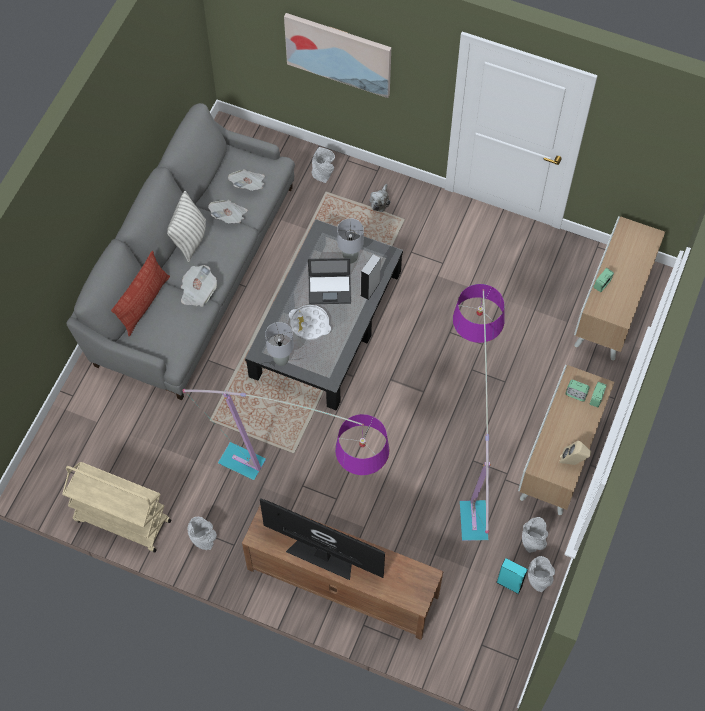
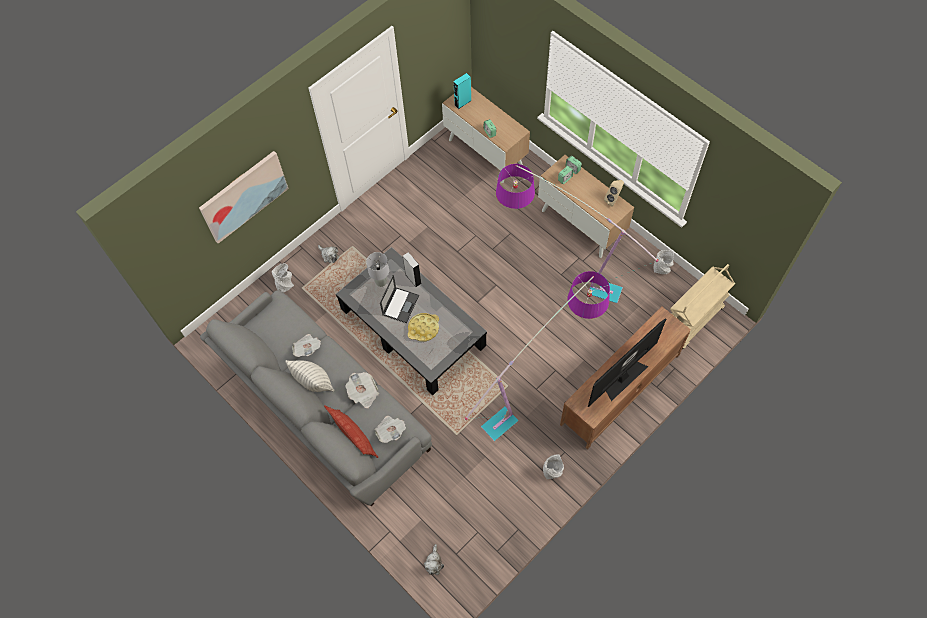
camera: 65 degrees left, 0 degrees up
beige cart [62,462,171,553] -> beige cart moved to [670,264,735,349]
newspaper [228,169,265,191] -> newspaper moved to [374,416,406,443]
grey table lamp [265,322,294,366] -> none
white tray [289,305,331,340] -> yellow tray [408,313,439,341]
turquoise speaker [496,558,528,594] -> turquoise speaker moved to [453,73,472,109]
grey vase [522,517,548,553] -> none
none -> plush toy [424,544,444,575]

